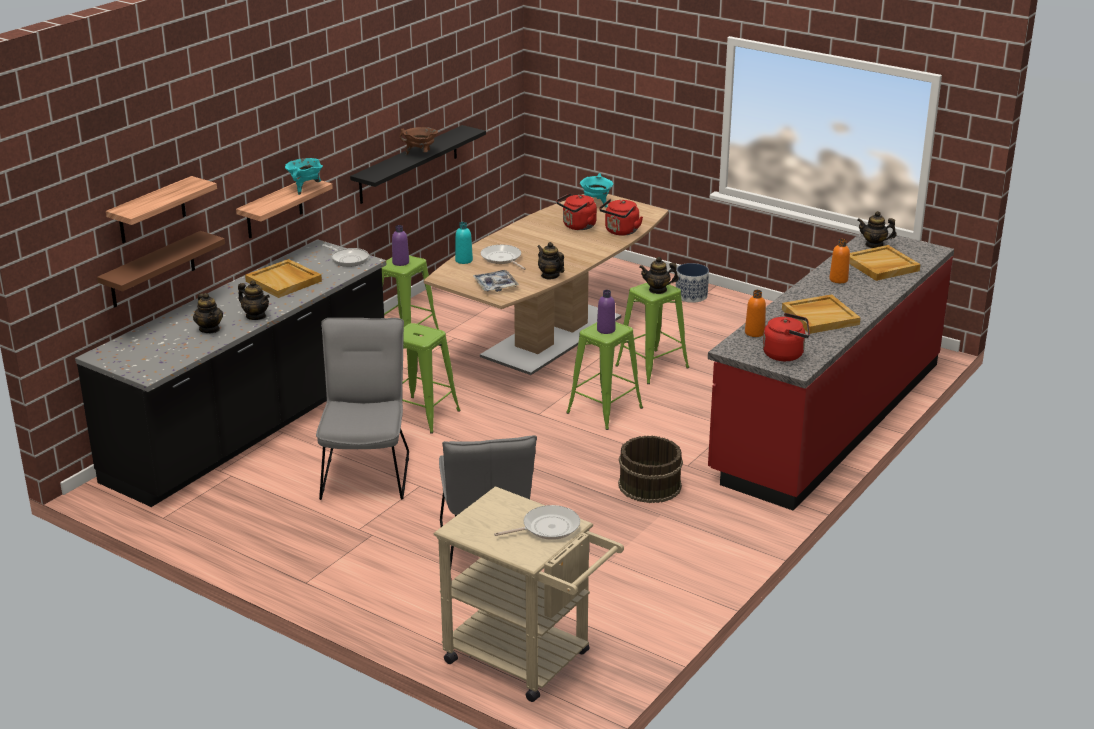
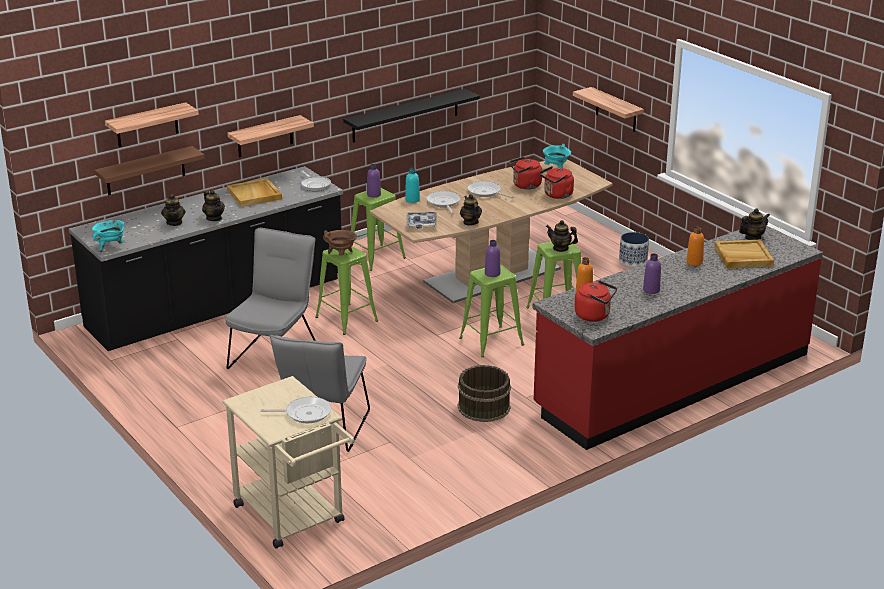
camera: 20 degrees right, 0 degrees up
turquoise cooking pot [285,158,323,195] -> turquoise cooking pot moved to [92,220,124,253]
brown cooking pot [400,127,438,155] -> brown cooking pot moved to [323,230,357,255]
beige tray [782,294,861,334] -> purple bottle [643,253,661,294]
teapot [857,211,897,248] -> teapot turned 120 degrees clockwise [739,208,770,240]
none -> frying pan [467,181,514,198]
none -> shelf [573,87,644,132]

